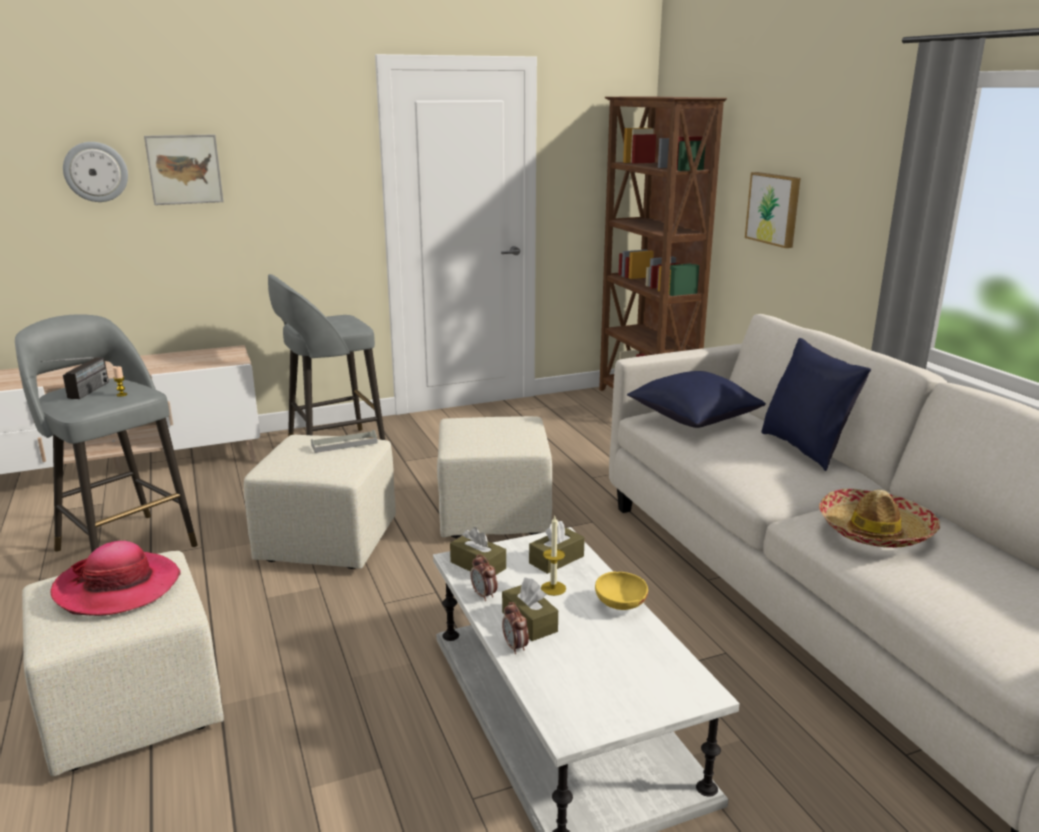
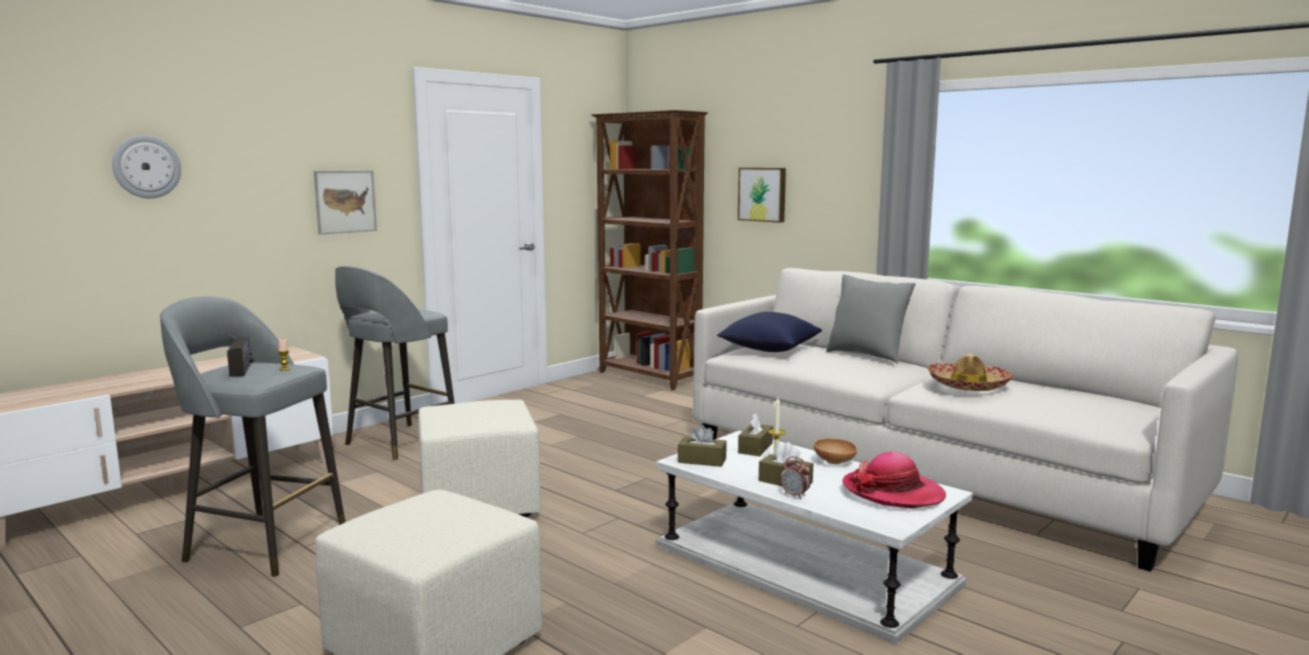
camera: 25 degrees left, 10 degrees down
hat [50,541,181,616] -> hat moved to [842,452,946,509]
picture [144,134,224,205] -> picture moved to [314,170,377,234]
grey tray [311,430,378,453] -> none
beige ottoman [437,416,552,538] -> none
alarm clock [471,554,497,601] -> none
yellow bowl [595,572,648,610] -> brown bowl [814,438,857,464]
blue pillow [761,338,871,471] -> grey pillow [826,274,916,364]

